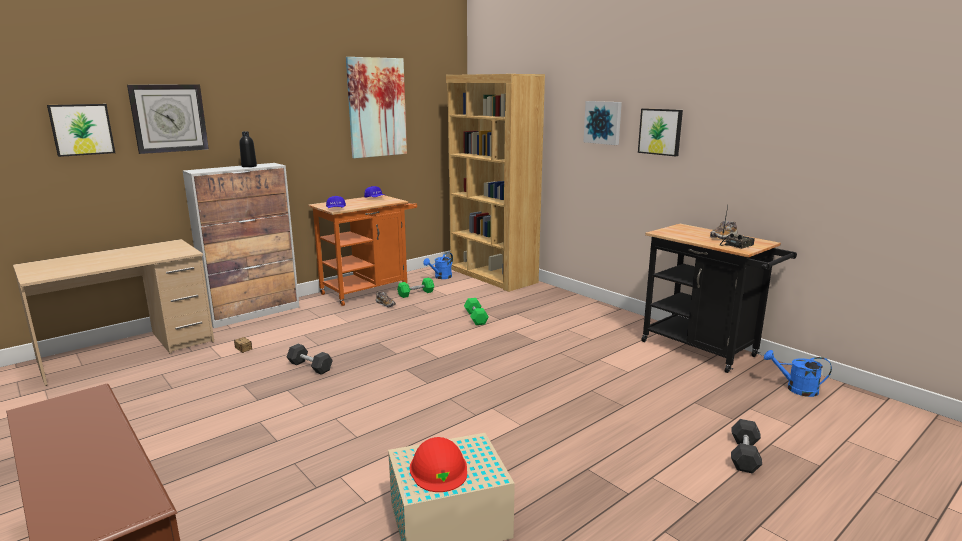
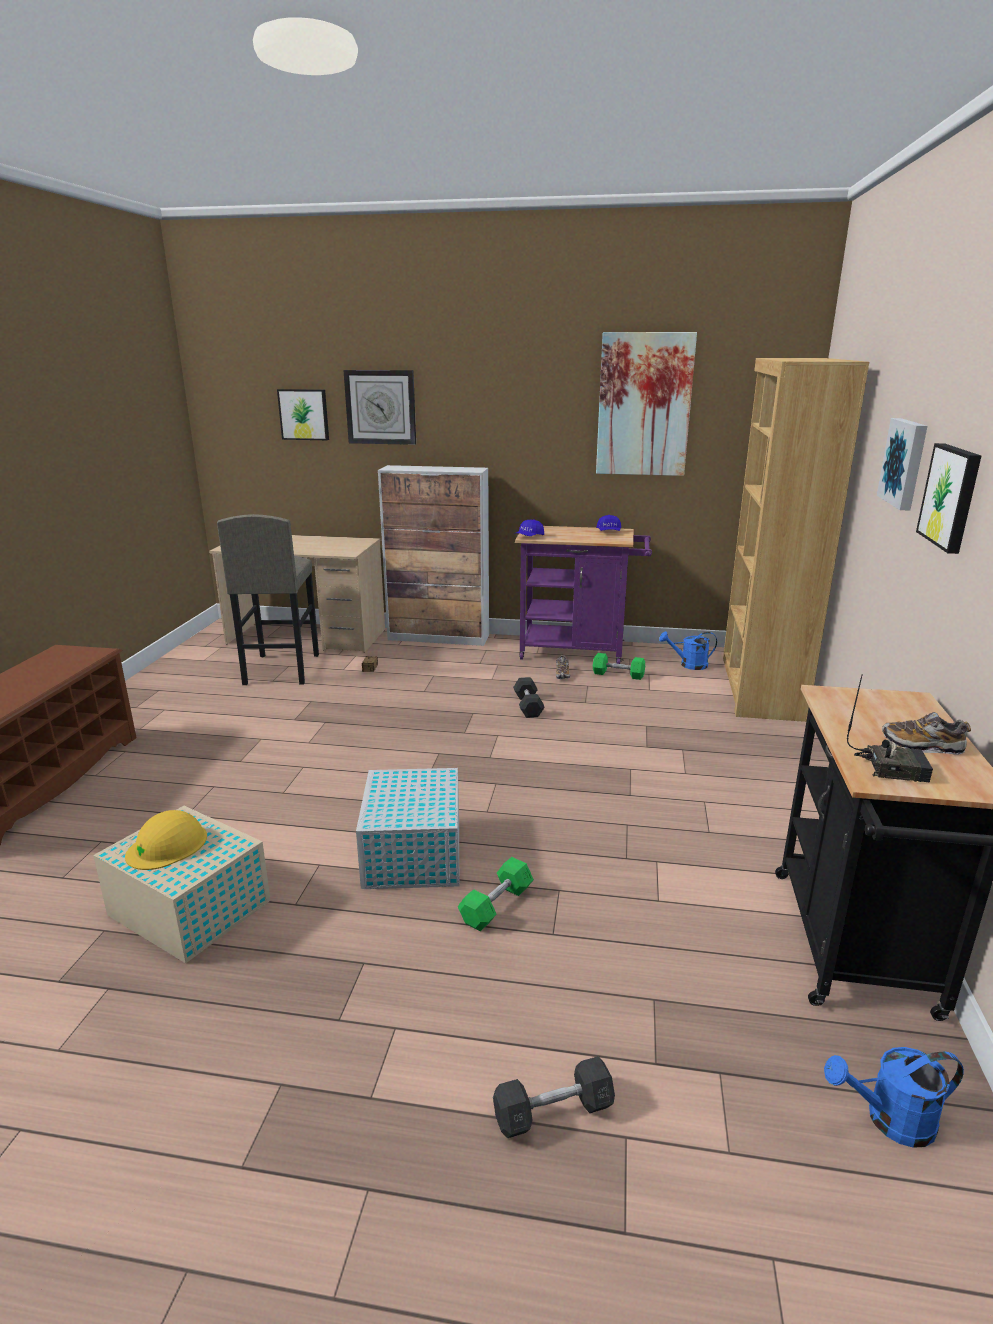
camera: 50 degrees right, 5 degrees up
black bottle [239,131,257,167] -> none
grey dumbbell [287,344,333,375] -> grey dumbbell moved to [513,677,544,718]
orange cart [308,195,417,306] -> purple cart [515,526,652,664]
red hard hat [410,437,467,492] -> yellow hard hat [125,810,207,870]
green dumbbell [464,298,489,325] -> green dumbbell moved to [458,857,534,931]
blue watering can [764,350,832,397] -> blue watering can turned 75 degrees counterclockwise [824,1047,964,1148]
none -> grey stool [217,514,319,685]
none -> white storage box [356,768,459,889]

